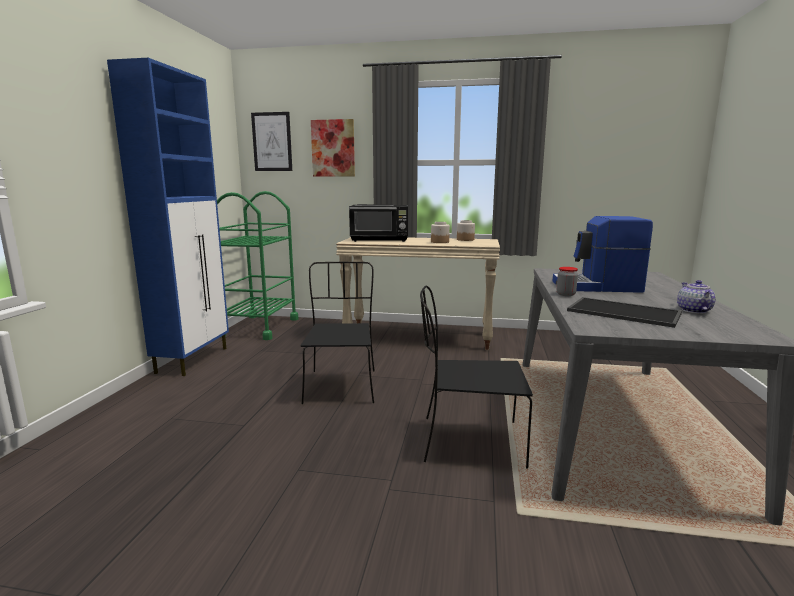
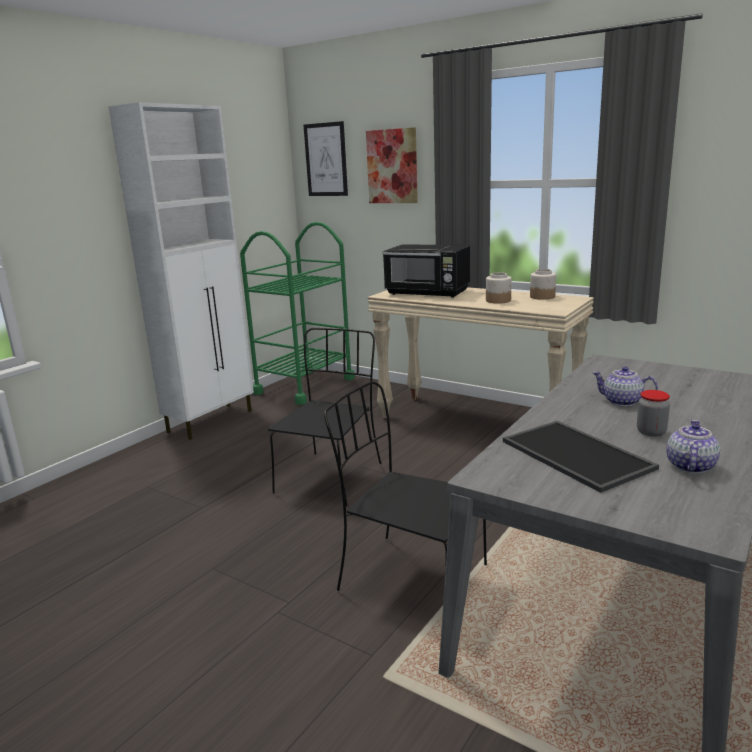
camera: 25 degrees right, 5 degrees up
blue cabinet [107,58,229,376] -> white cabinet [108,102,254,440]
coffee machine [552,216,653,293] -> teapot [592,366,658,406]
jar [557,267,578,296] -> jar moved to [637,390,670,437]

